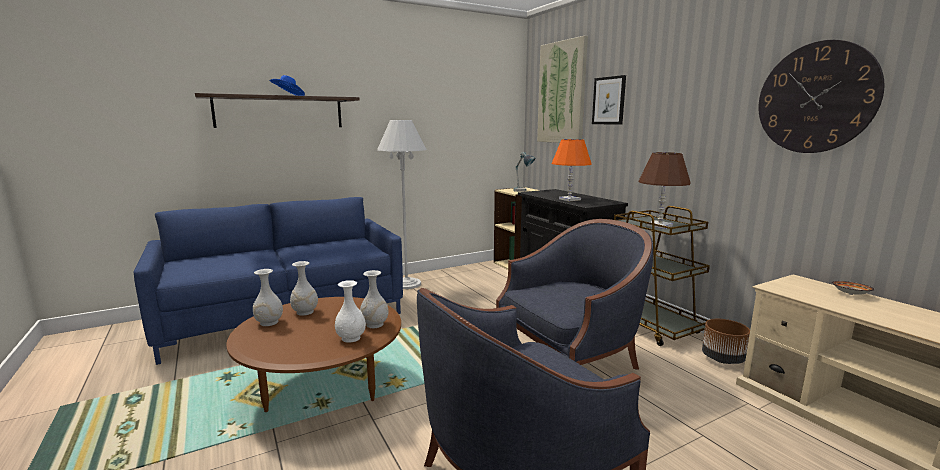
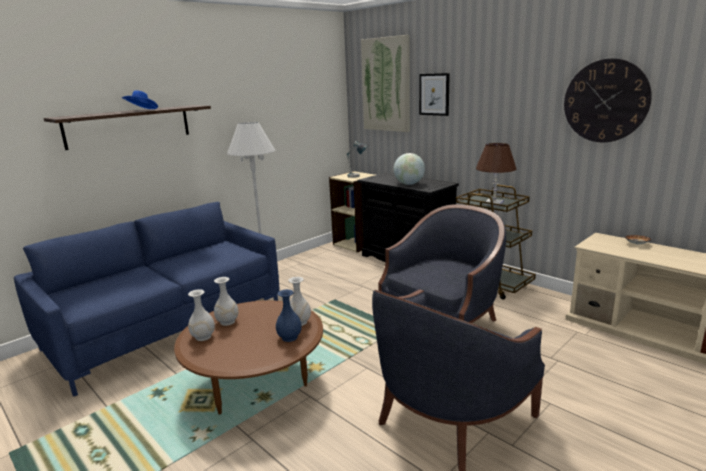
camera: 15 degrees left, 5 degrees up
white vase [335,280,366,343] -> blue vase [276,289,302,342]
orange table lamp [552,139,591,202] -> globe [394,153,425,185]
brown planter [702,319,750,364] -> none

